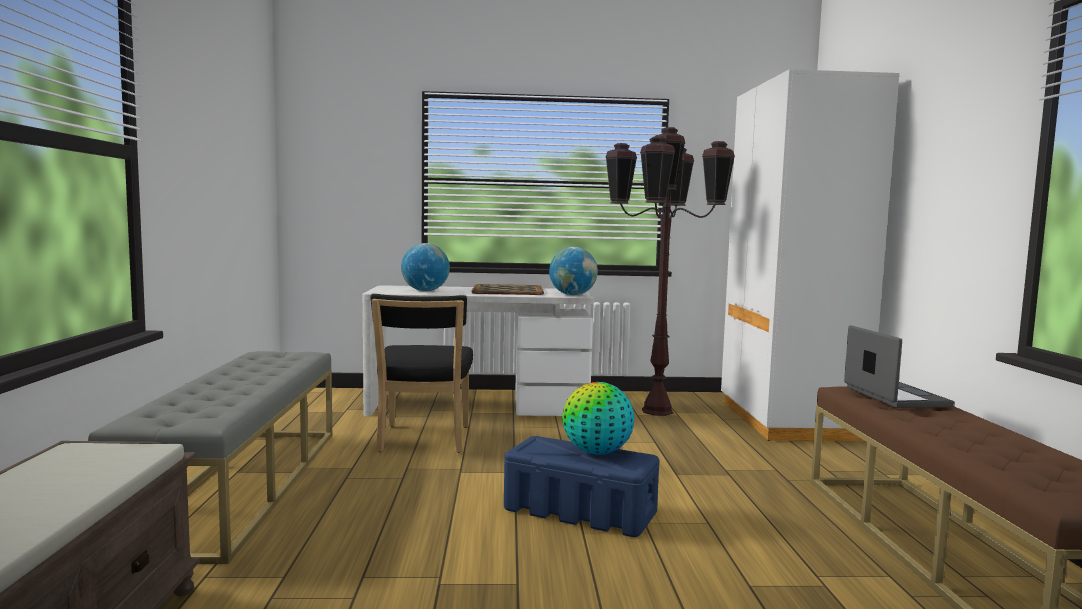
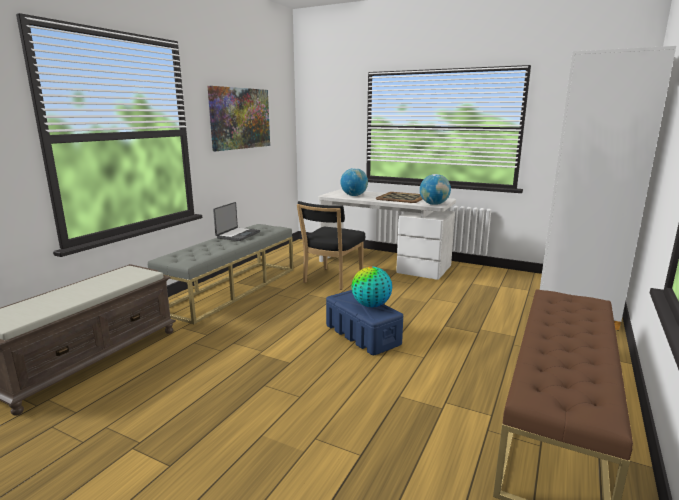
camera: 30 degrees right, 10 degrees up
brown floor lamp [606,127,735,416] -> none
laptop [844,326,954,408] -> laptop moved to [213,202,260,241]
none -> picture [208,86,270,151]

